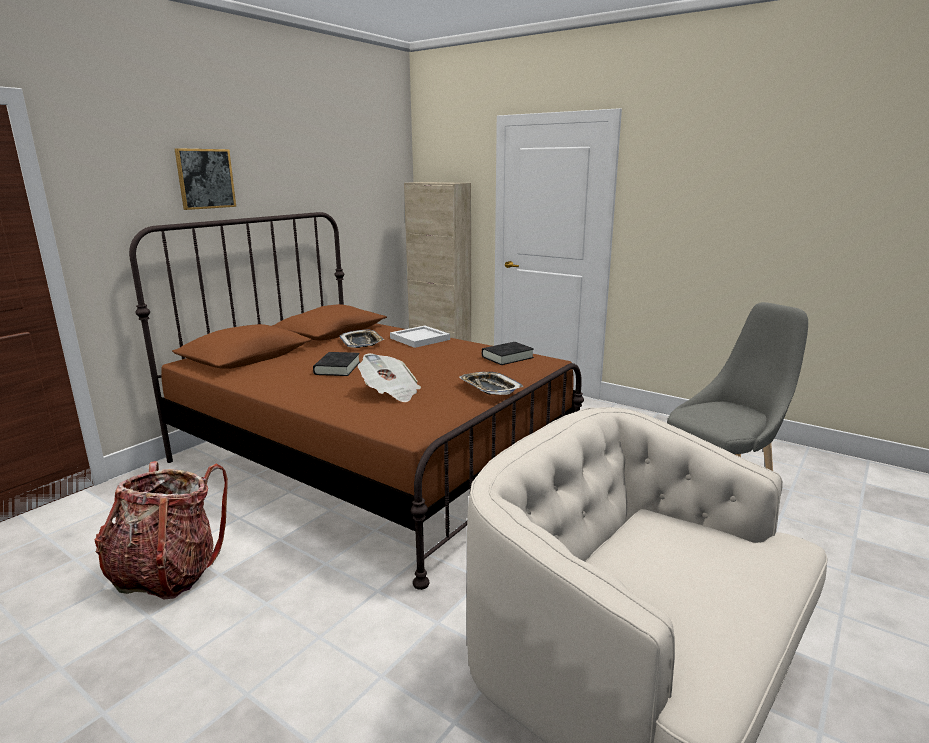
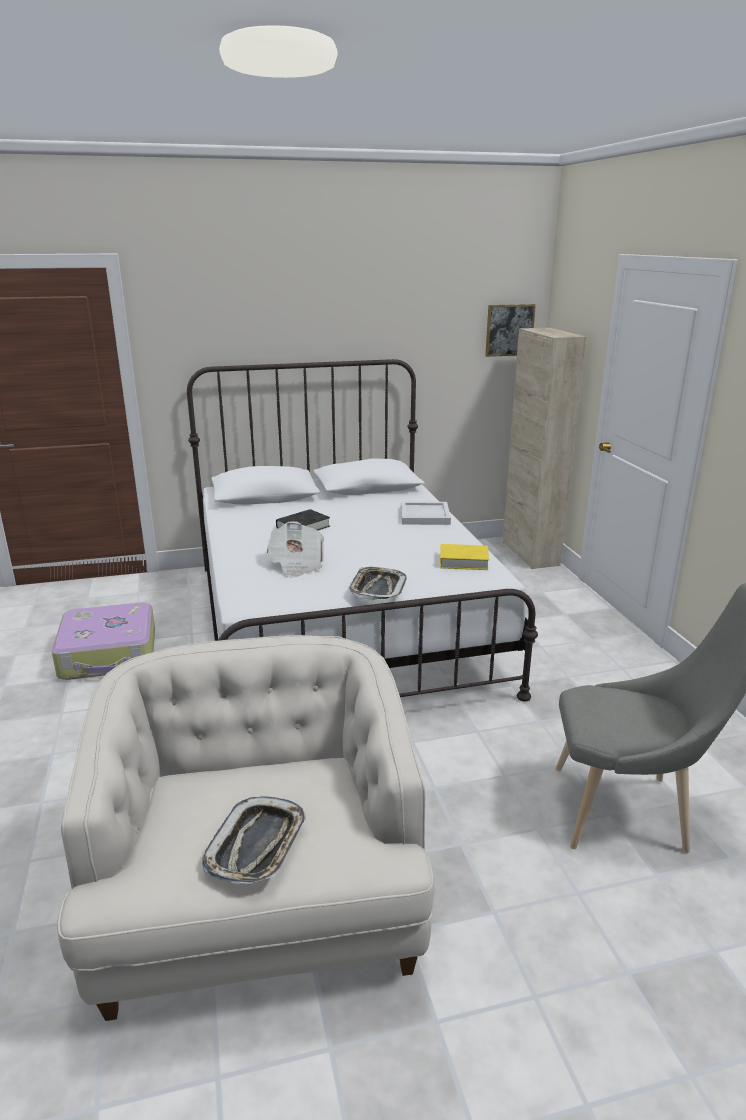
camera: 40 degrees right, 5 degrees up
backpack [94,461,228,600] -> suitcase [52,602,155,680]
brown bed [129,212,584,590] -> white bed [187,359,538,701]
picture [175,148,236,210] -> picture moved to [485,304,536,357]
tray [340,330,384,348] -> tray moved to [202,796,306,884]
black book [482,342,534,365] -> yellow book [440,544,489,570]

